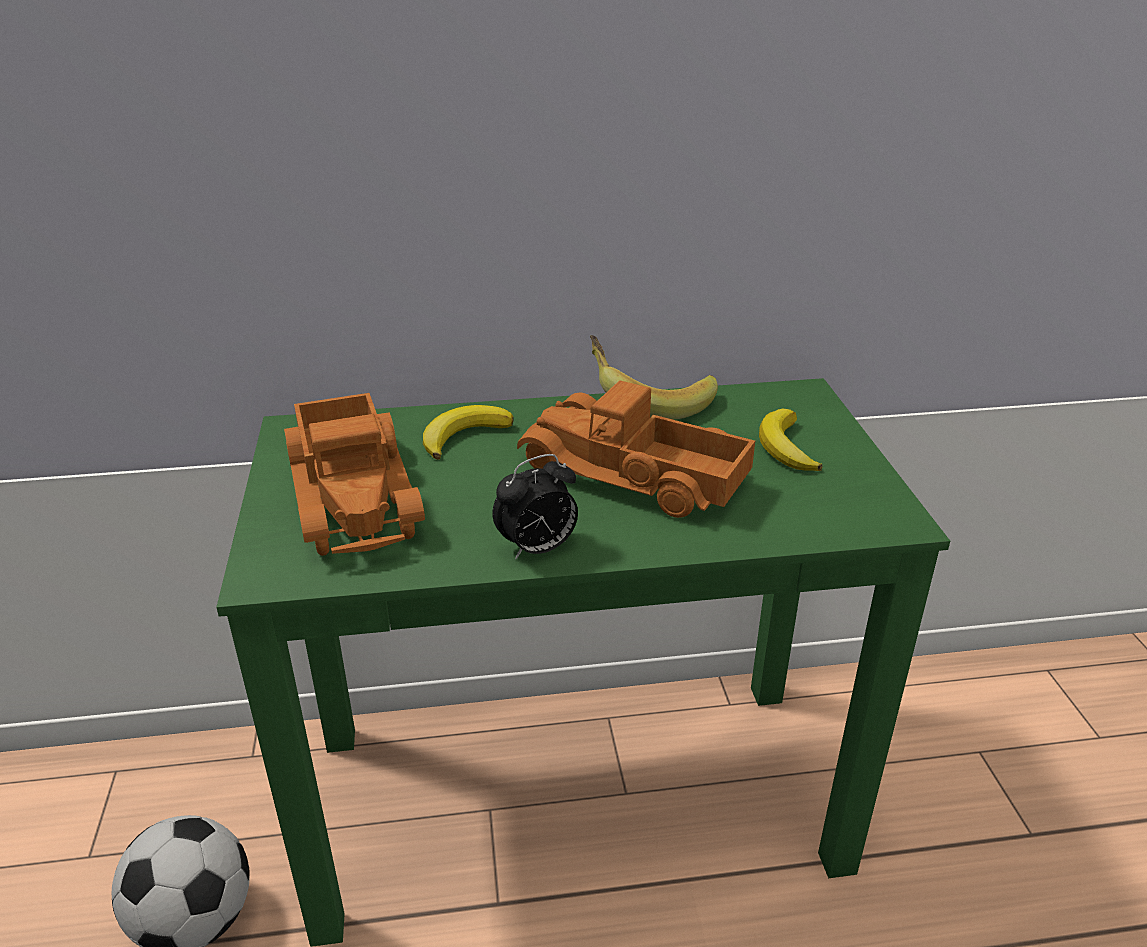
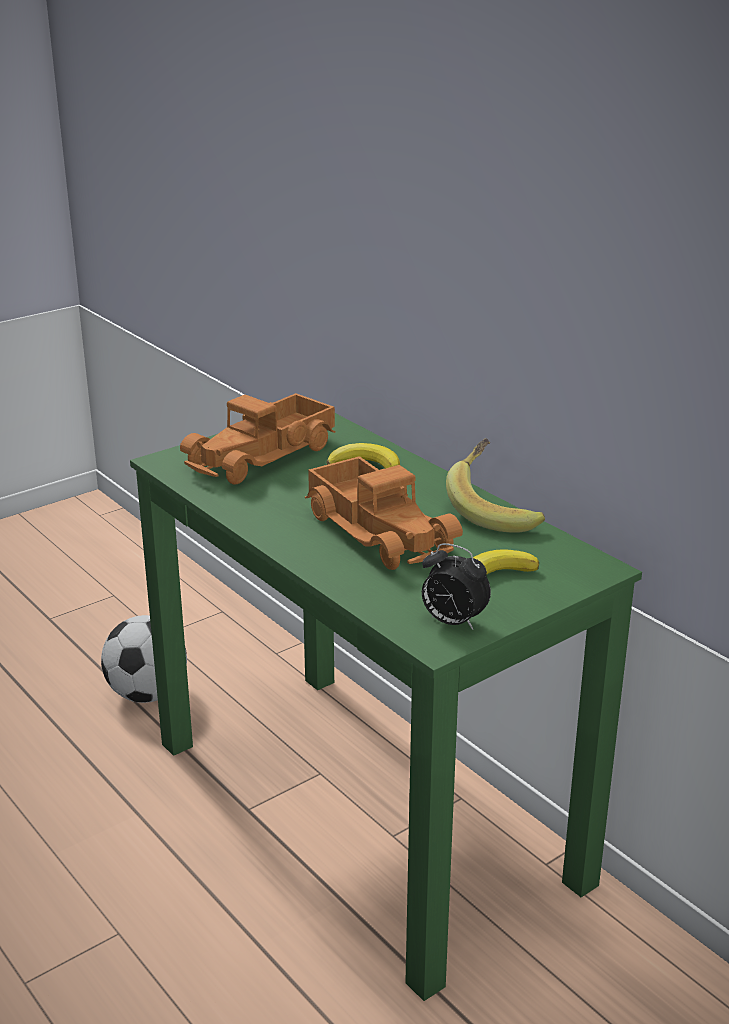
camera: 60 degrees right, 5 degrees down
alarm clock [493,454,578,560] -> alarm clock moved to [422,543,491,630]
toy truck [517,380,755,518] -> toy truck turned 150 degrees clockwise [304,456,463,570]

